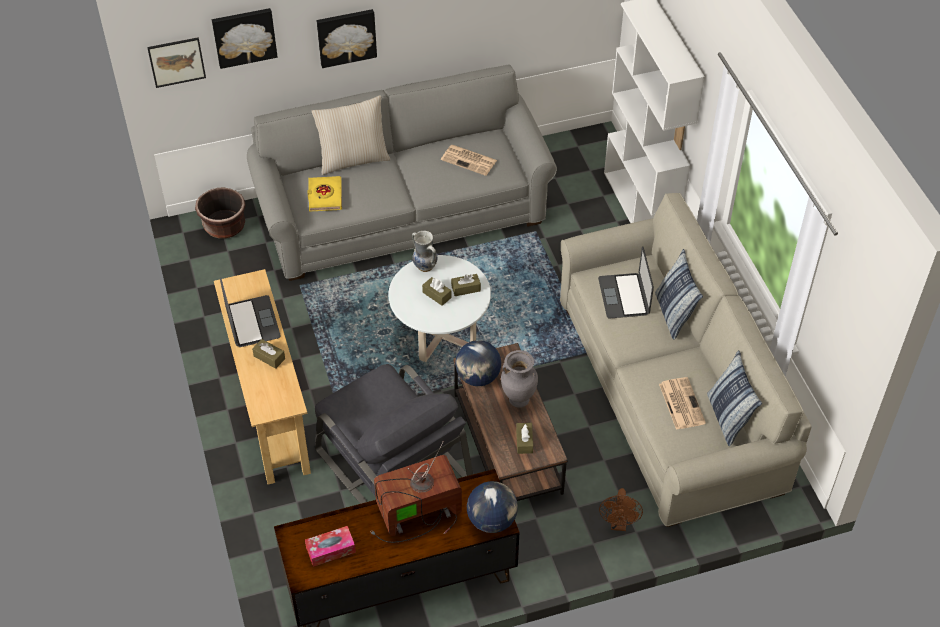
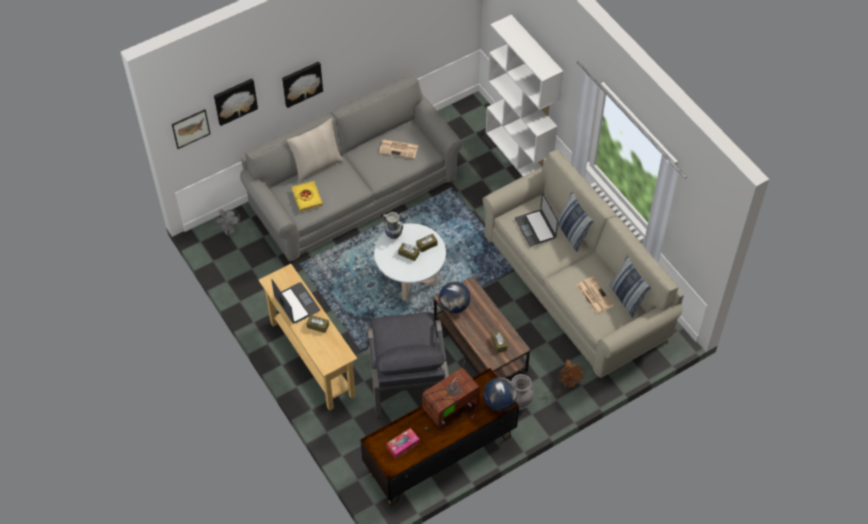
camera: 15 degrees left, 5 degrees up
brown planter [195,187,246,239] -> grey fan [216,209,240,236]
grey armchair [315,364,473,504] -> grey armchair turned 45 degrees clockwise [367,312,449,419]
grey vase [501,350,538,408] -> grey vase moved to [511,374,534,410]

